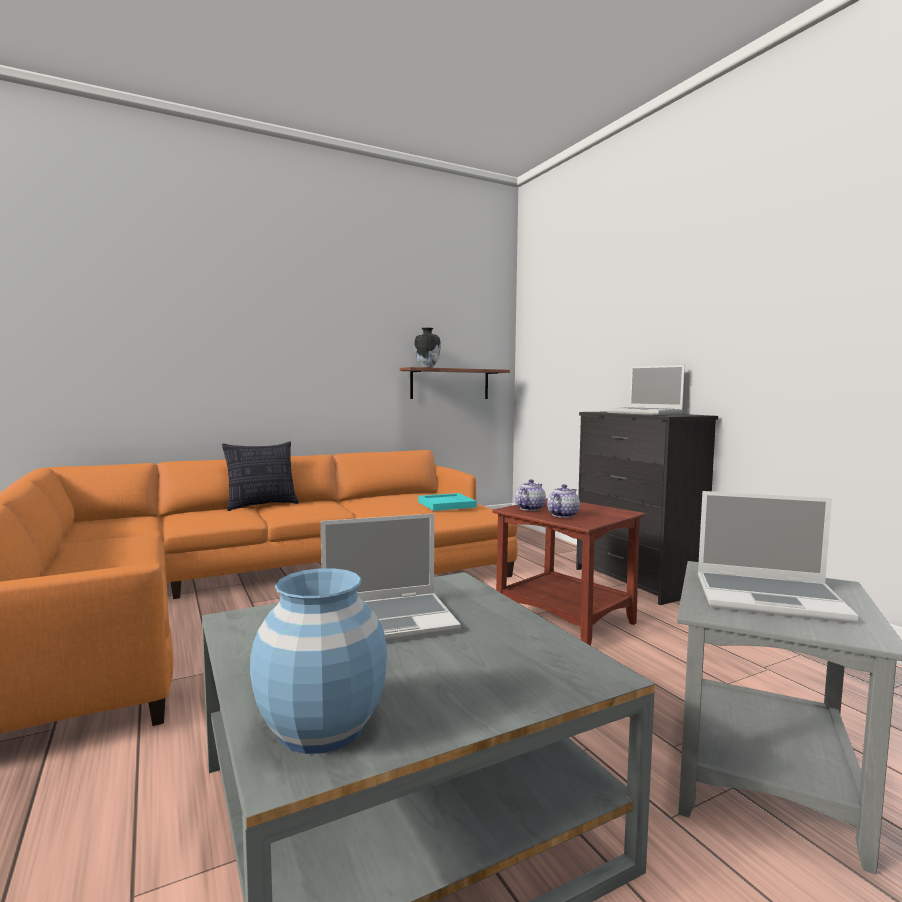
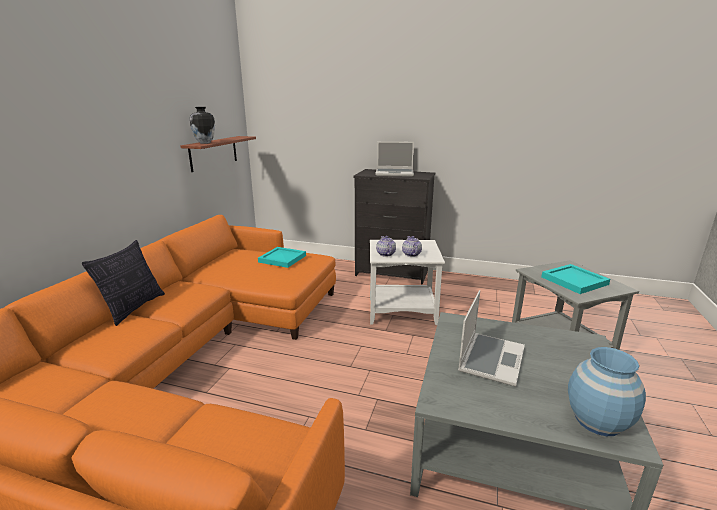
camera: 45 degrees left, 15 degrees up
brown side table [492,498,645,646] -> white side table [370,240,445,325]
laptop [698,491,858,623] -> turquoise tray [541,264,610,294]

